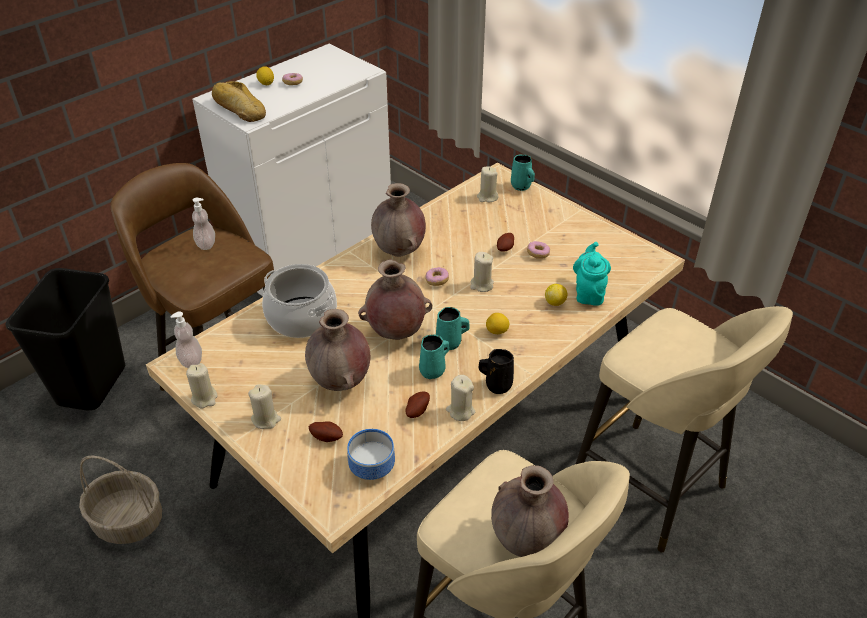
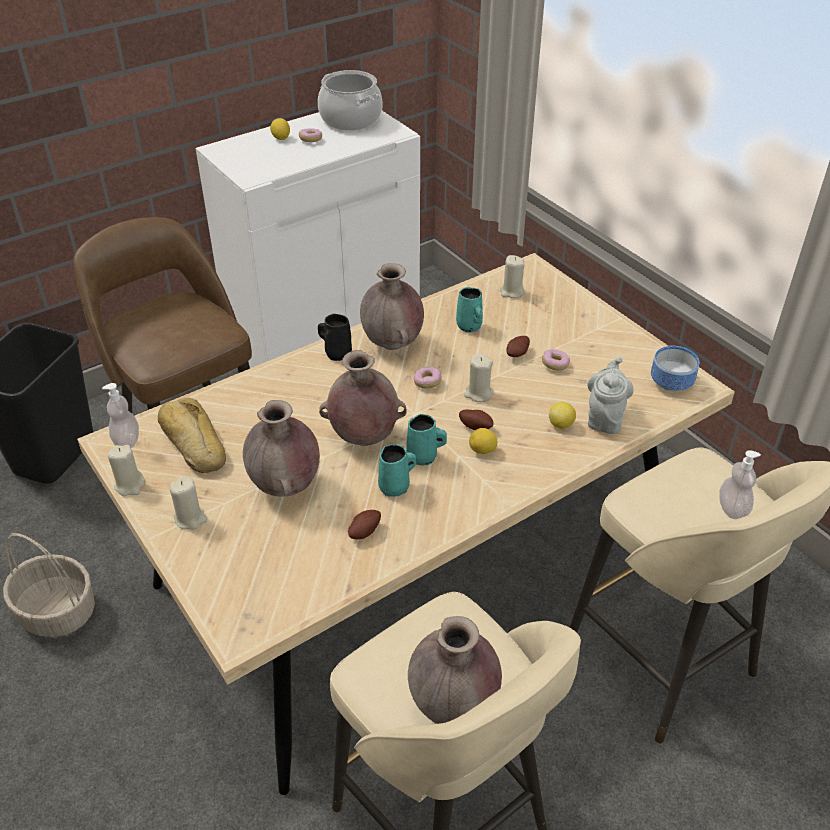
camera: 10 degrees right, 0 degrees up
soap dispenser [192,198,215,250] -> soap dispenser moved to [720,450,761,519]
bread [212,81,266,122] -> bread moved to [158,398,226,473]
cooking pot [262,264,337,338] -> cooking pot moved to [318,70,383,130]
potato [309,421,343,442] -> potato moved to [459,409,494,430]
bowl [347,429,395,480] -> bowl moved to [651,346,699,392]
beige candle [446,375,475,421] -> none
black mug [479,349,514,394] -> black mug moved to [318,314,352,361]
turquoise mug [511,154,535,191] -> turquoise mug moved to [456,287,483,332]
turquoise teapot [573,242,611,306] -> grey teapot [587,357,634,434]

